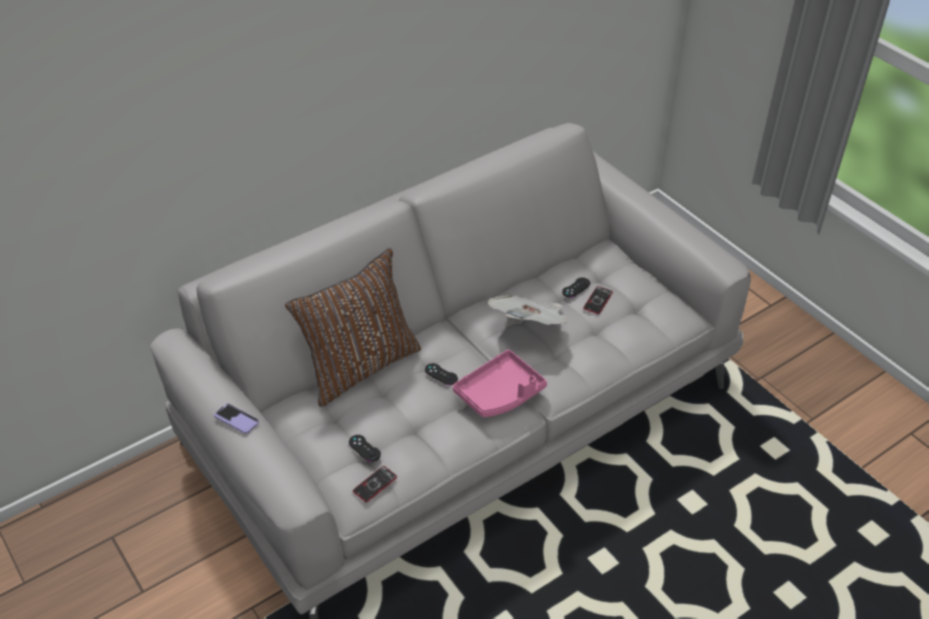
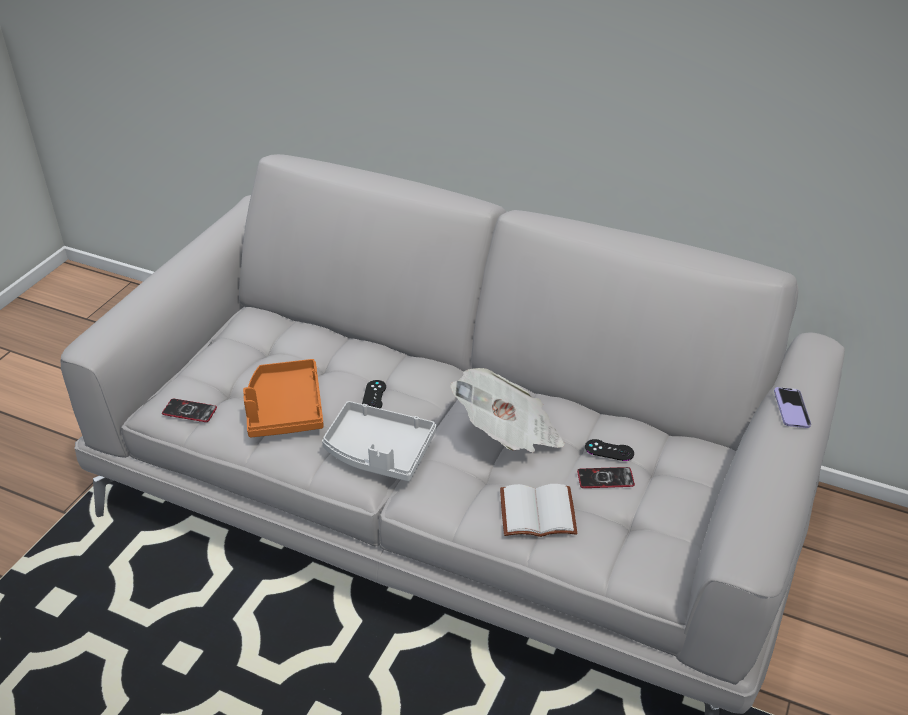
camera: 60 degrees right, 5 degrees down
phone [214,403,259,434] -> phone moved to [774,387,811,428]
brown pillow [285,248,421,407] -> none
black game controller [349,435,381,462] -> none
pink tray [453,349,547,417] -> grey tray [322,401,436,481]
none -> orange tray [243,359,324,437]
none -> white book [500,484,578,537]

